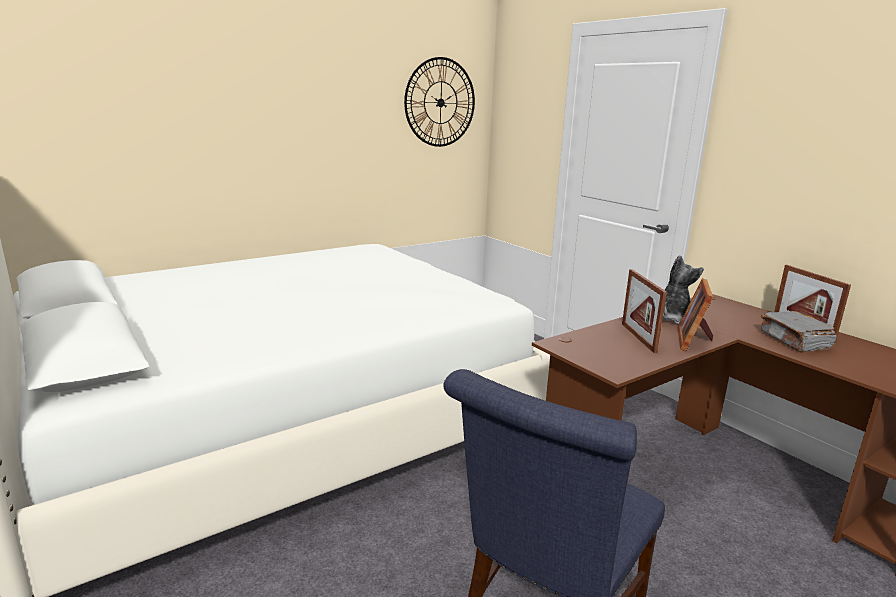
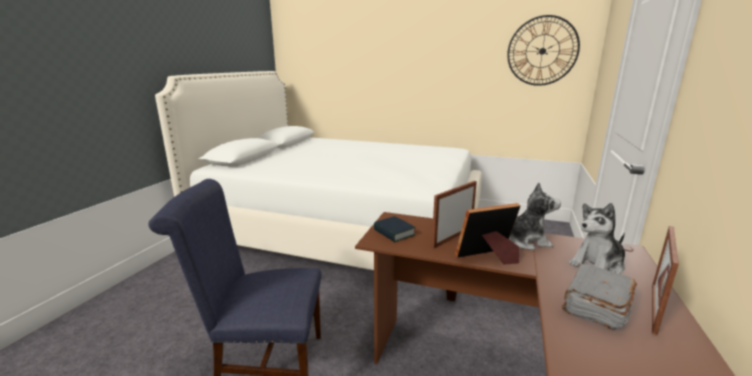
camera: 55 degrees right, 0 degrees up
none -> book [374,216,415,242]
none -> plush toy [569,203,625,274]

